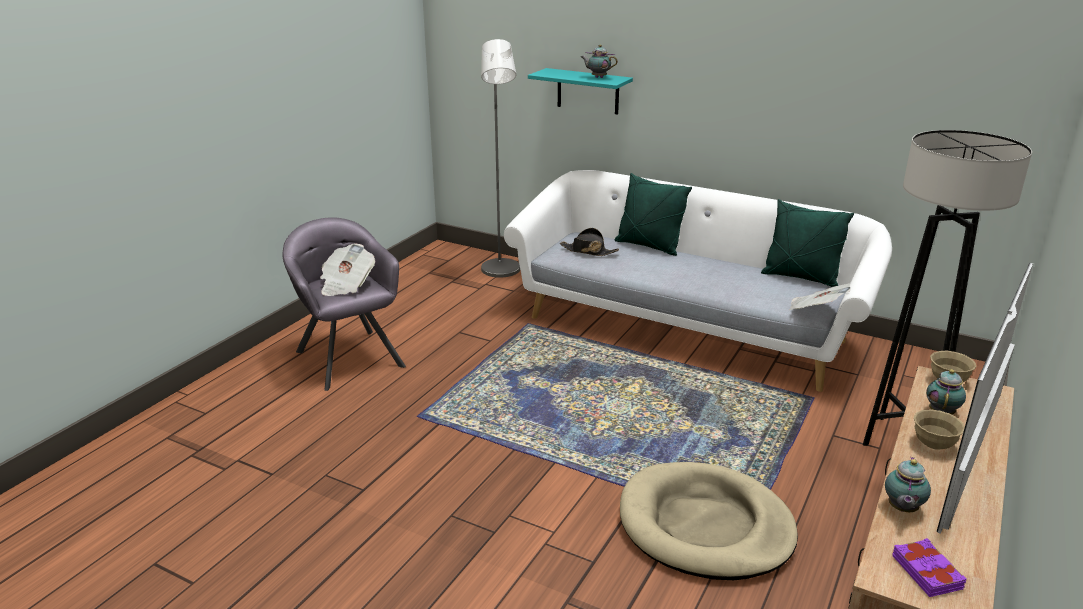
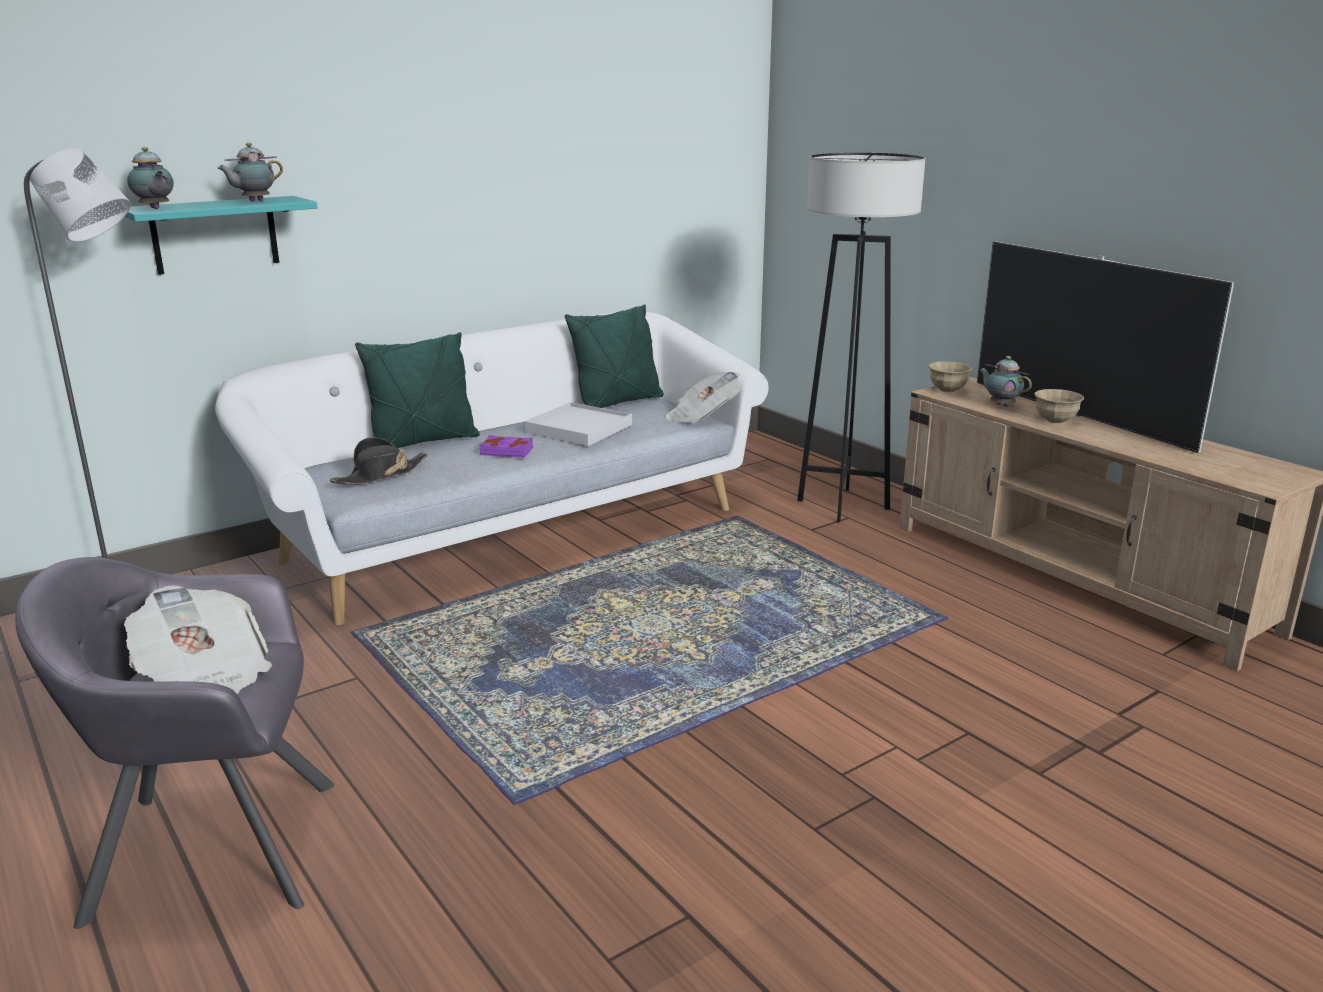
camera: 65 degrees left, 5 degrees down
beige dog bed [620,462,798,580] -> none
teapot [885,457,931,512] -> teapot moved to [127,147,174,209]
purple book [892,538,967,597] -> purple book moved to [479,435,533,458]
none -> white tray [524,402,632,446]

